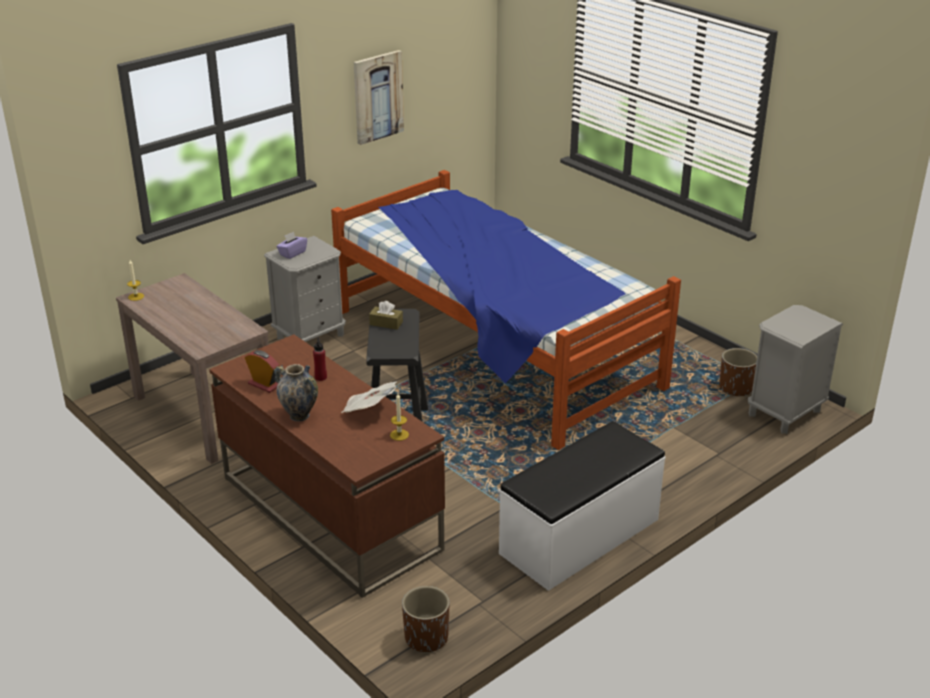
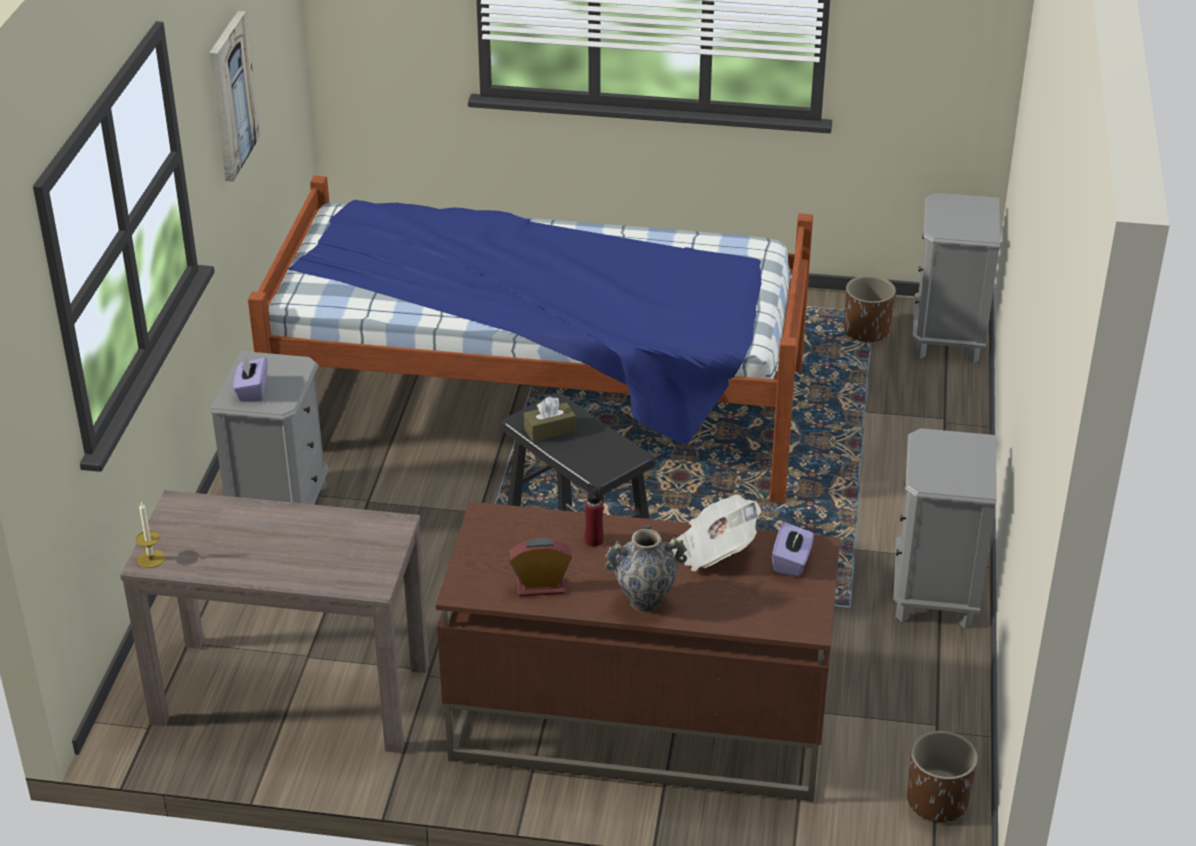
camera: 40 degrees left, 5 degrees up
candle [390,394,409,441] -> purple tissue box [772,522,814,577]
white bench [499,421,665,591] -> grey nightstand [893,428,997,628]

